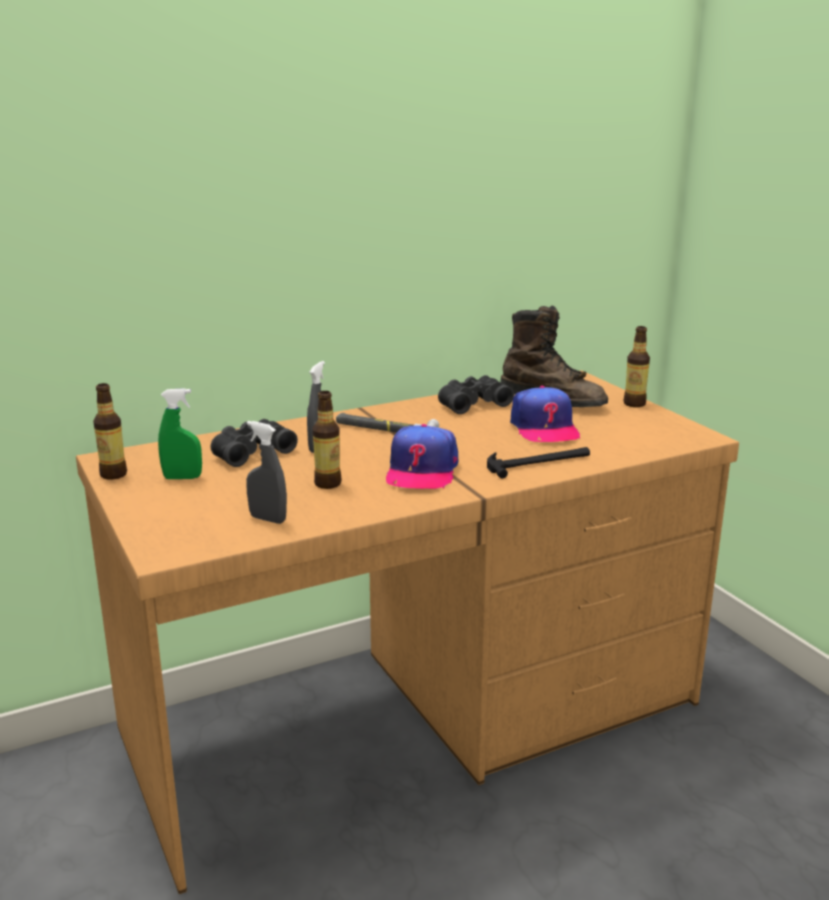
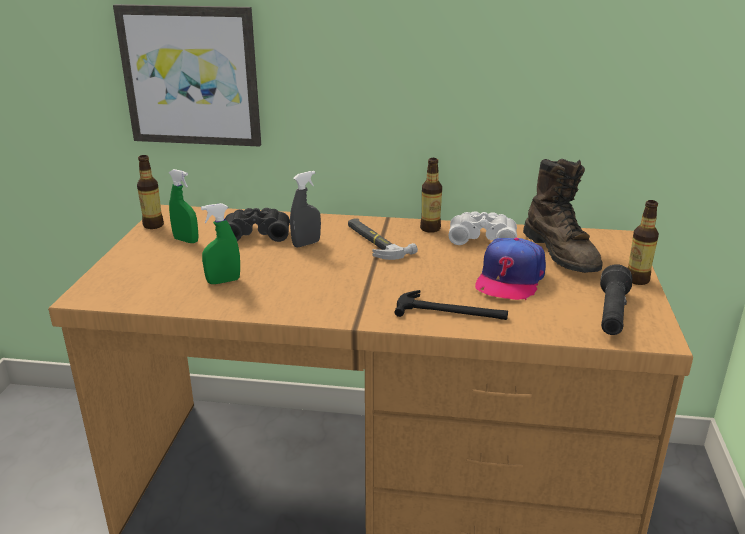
camera: 35 degrees right, 5 degrees up
grey spray bottle [246,421,287,524] -> none
bottle [313,391,342,489] -> bottle moved to [420,158,442,233]
cap [386,424,458,489] -> none
black binoculars [438,375,514,414] -> white binoculars [449,211,517,245]
none -> picture [113,4,261,147]
none -> green spray bottle [201,203,240,284]
none -> black flashlight [600,264,632,335]

